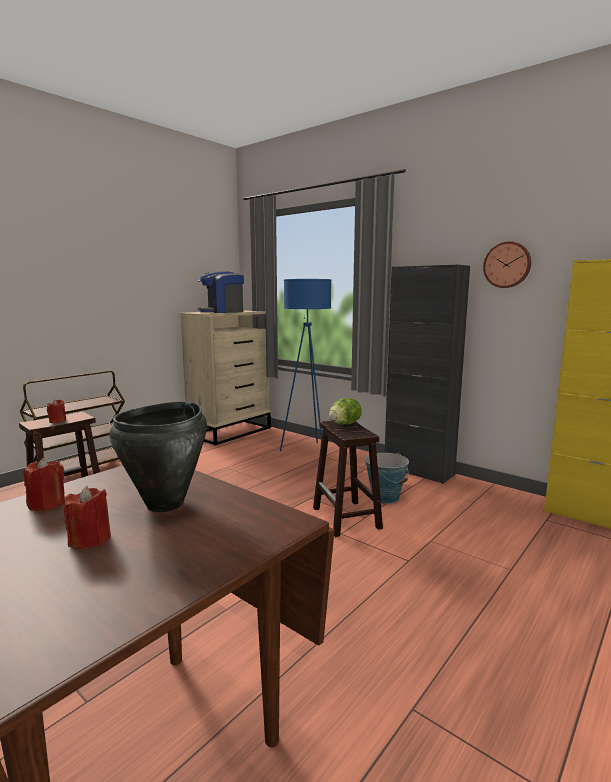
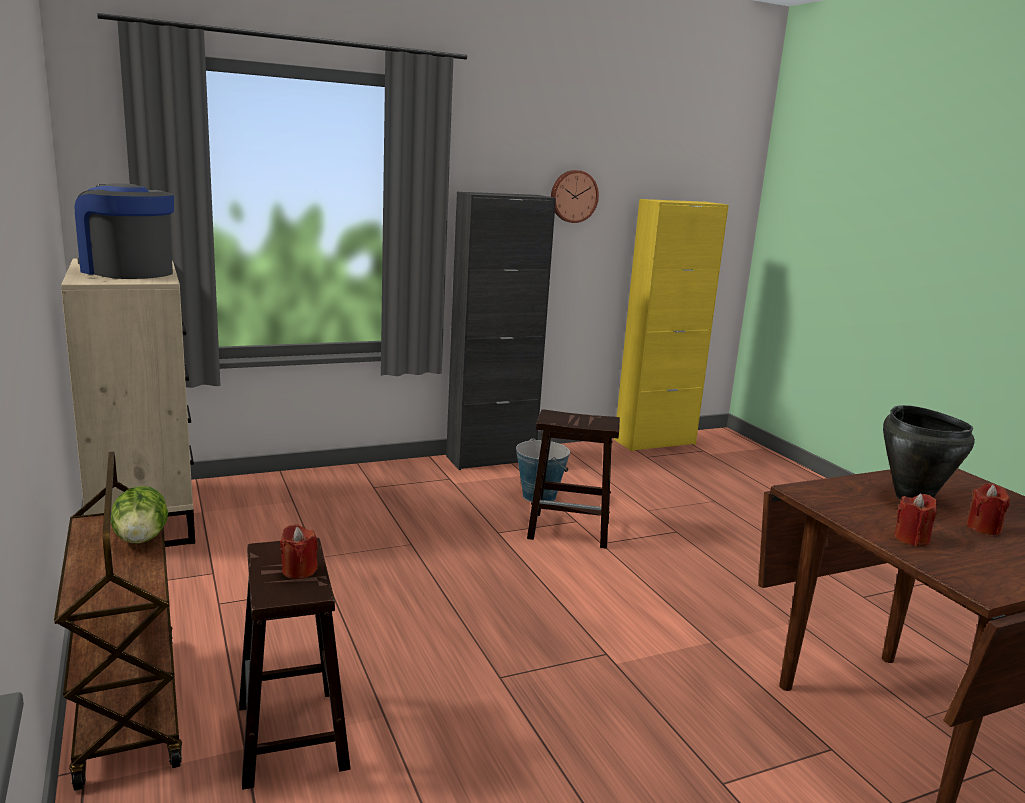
camera: 65 degrees left, 5 degrees up
coffee machine [197,271,244,313] -> coffee machine turned 120 degrees clockwise [75,183,174,279]
blue floor lamp [280,279,331,451] -> none
lettuce [329,398,362,425] -> lettuce moved to [111,486,168,544]

